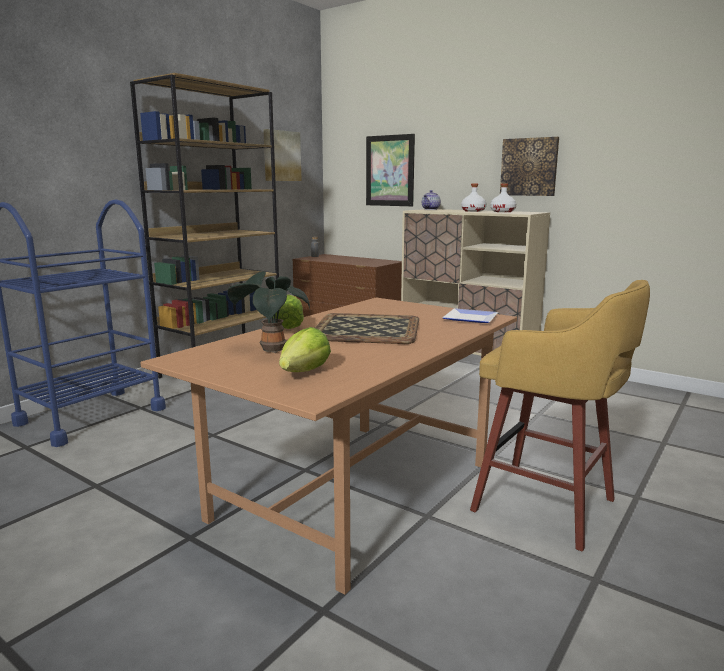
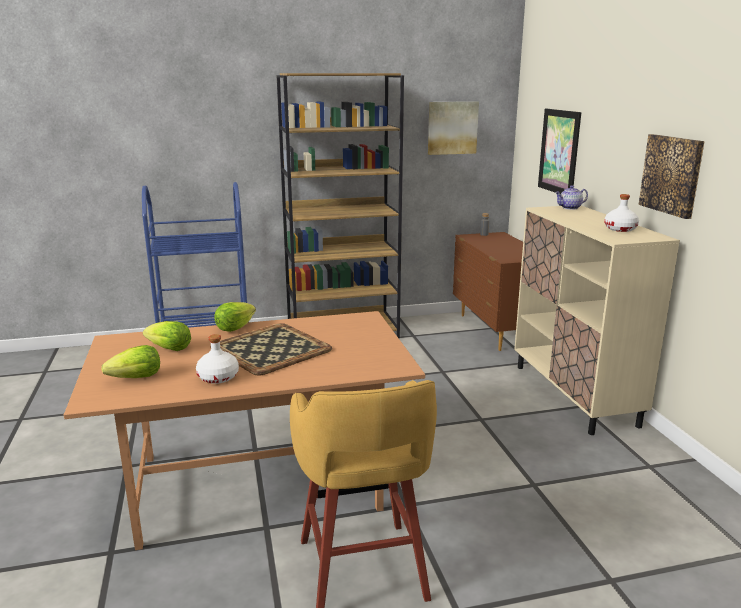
camera: 40 degrees right, 5 degrees up
potted plant [228,271,310,353] -> lettuce [143,321,191,351]
plate [442,308,498,323] -> none
white bottle [461,184,487,212] -> white bottle moved to [196,334,239,384]

